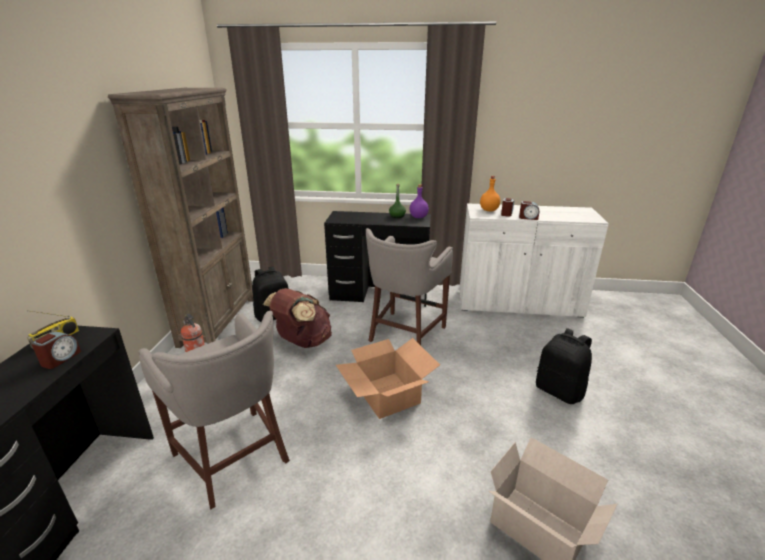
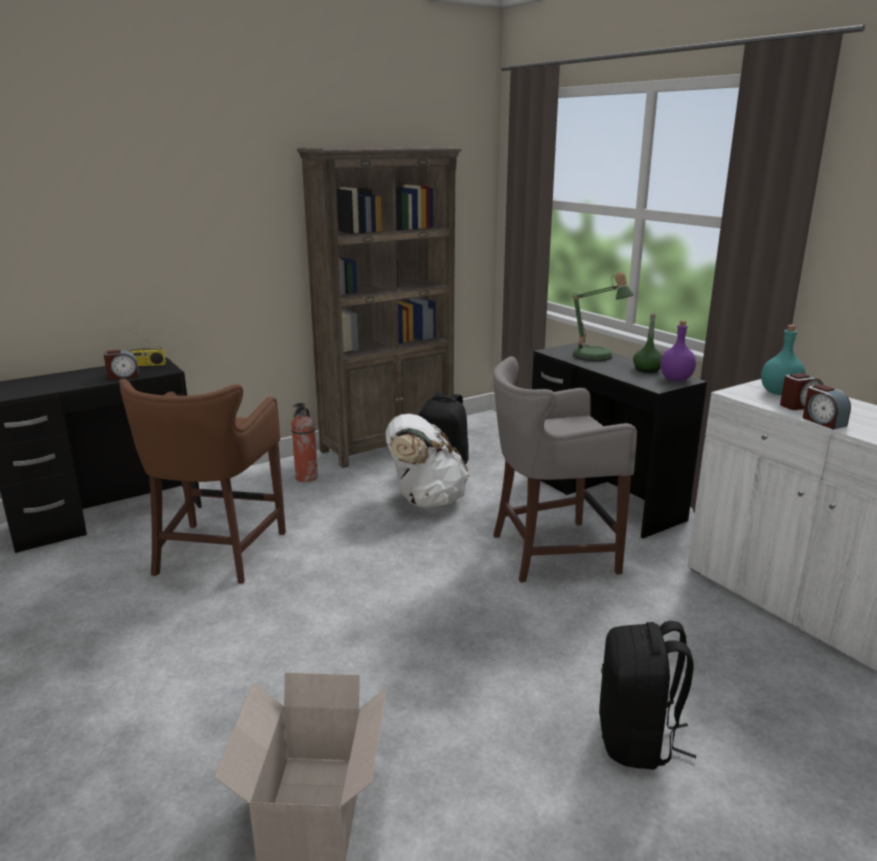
camera: 50 degrees right, 5 degrees down
grey stool [138,311,290,510] -> brown stool [119,379,286,583]
brown backpack [263,288,332,348] -> white backpack [386,414,469,508]
cardboard box [336,338,440,419] -> none
orange bottle [480,176,500,211] -> turquoise bottle [761,325,806,395]
none -> table lamp [572,272,634,361]

